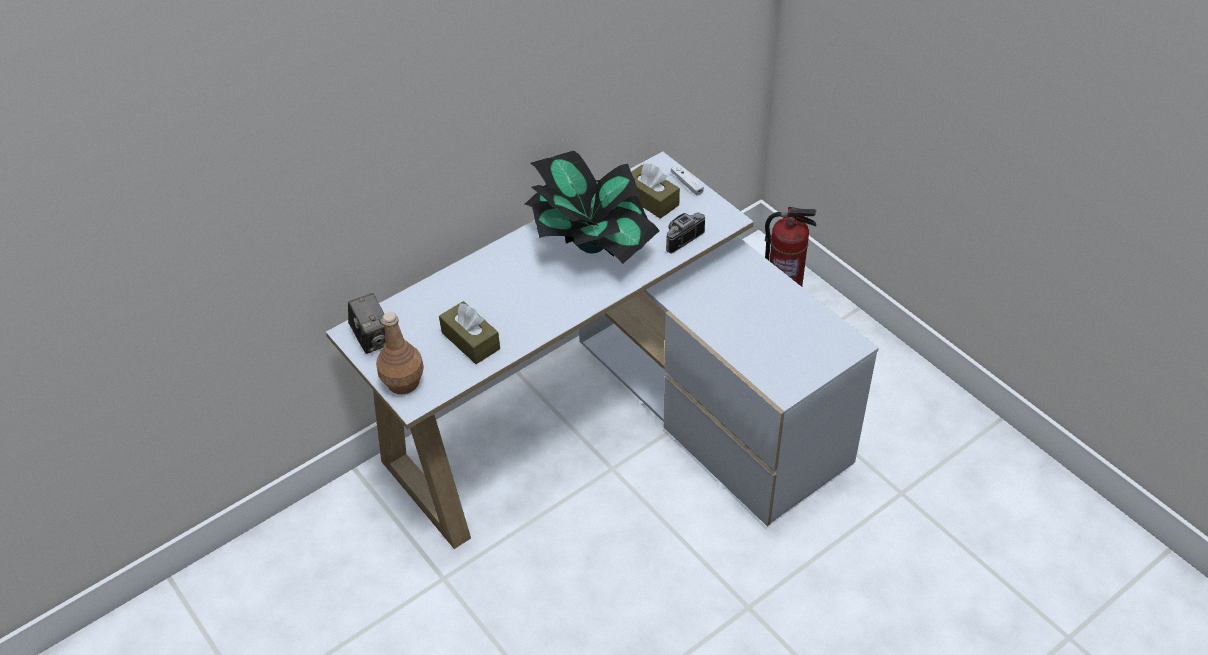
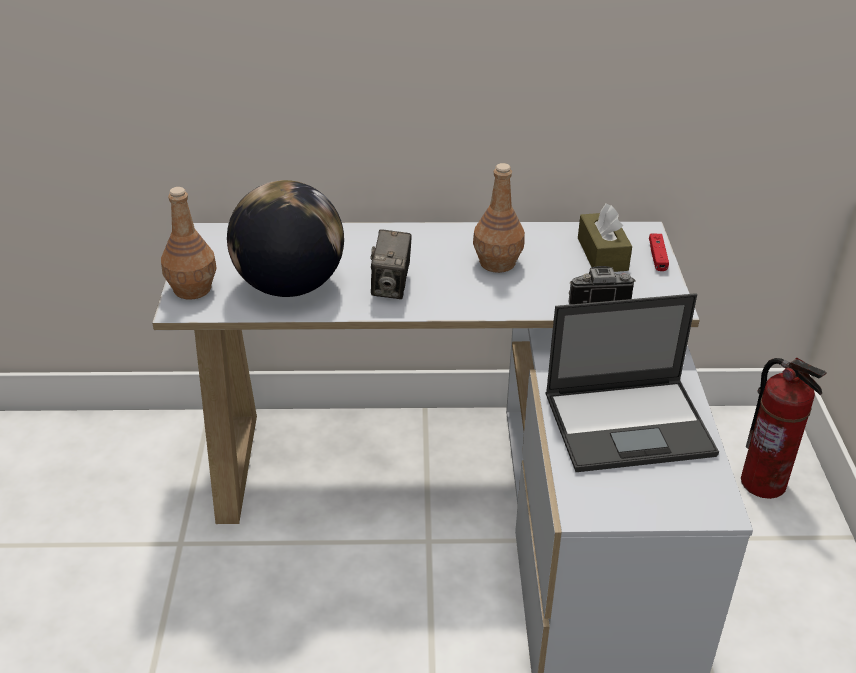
camera: 35 degrees right, 10 degrees down
camera [348,293,385,354] -> camera moved to [370,229,411,299]
brown tissue box [439,301,500,364] -> globe [227,180,344,297]
potted plant [524,151,660,264] -> brown bottle [473,163,525,273]
white game controller [671,164,704,196] -> red game controller [649,233,669,271]
none -> laptop [545,293,719,472]

